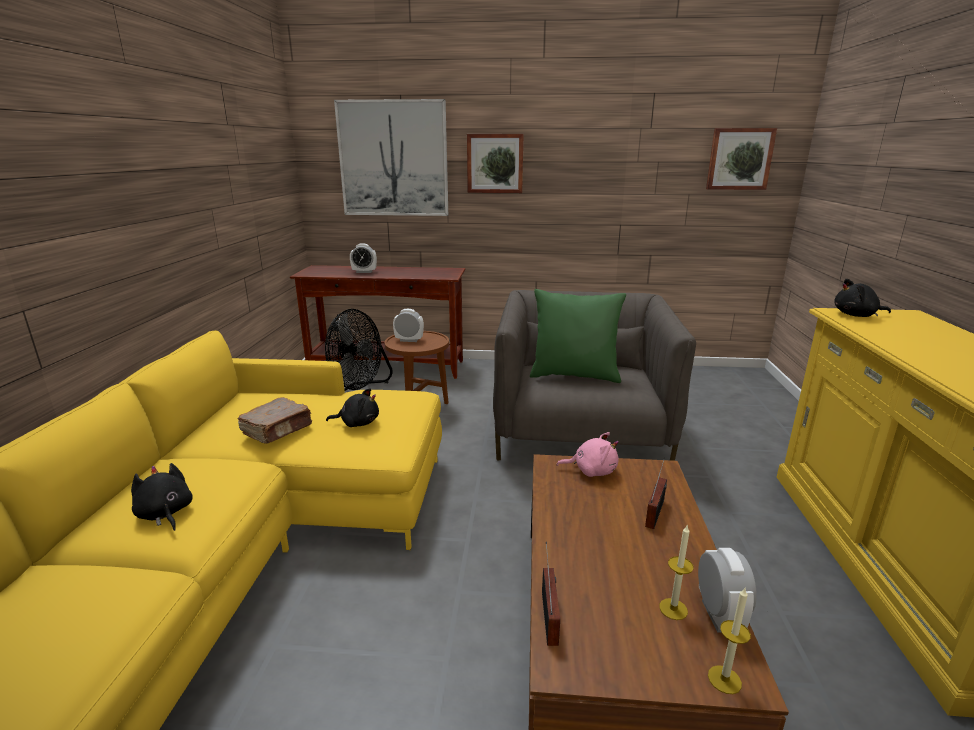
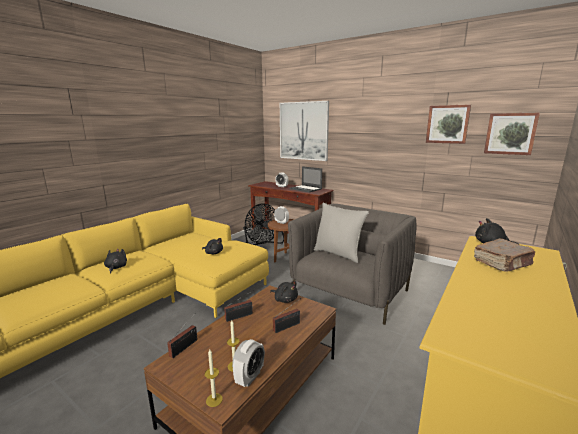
camera: 30 degrees right, 5 degrees down
brown book [238,397,312,444] -> brown book moved to [474,239,535,272]
picture [467,134,524,193] -> picture moved to [426,104,471,144]
green pillow [530,289,626,383] -> grey pillow [314,203,369,263]
pink plush toy [557,432,619,477] -> black plush toy [270,281,298,303]
none -> radio [224,290,254,322]
none -> laptop [290,166,322,193]

